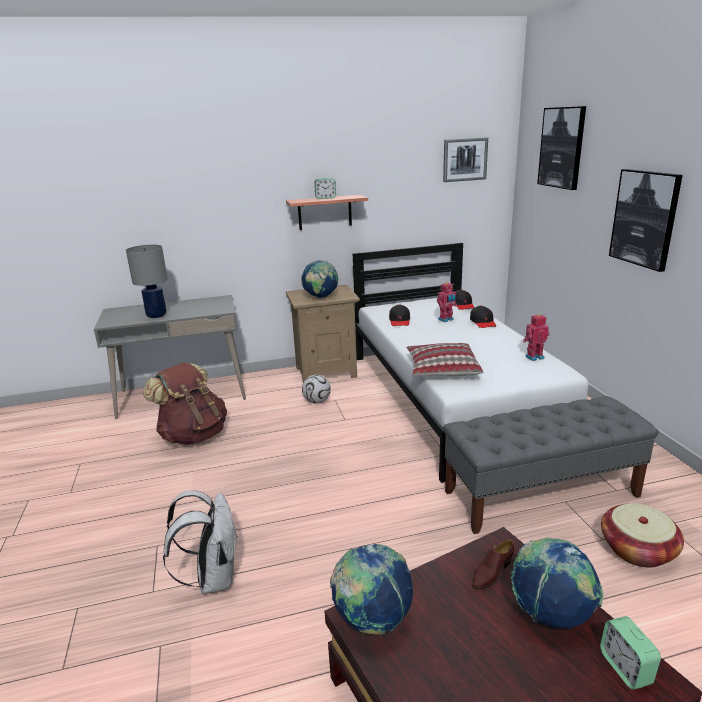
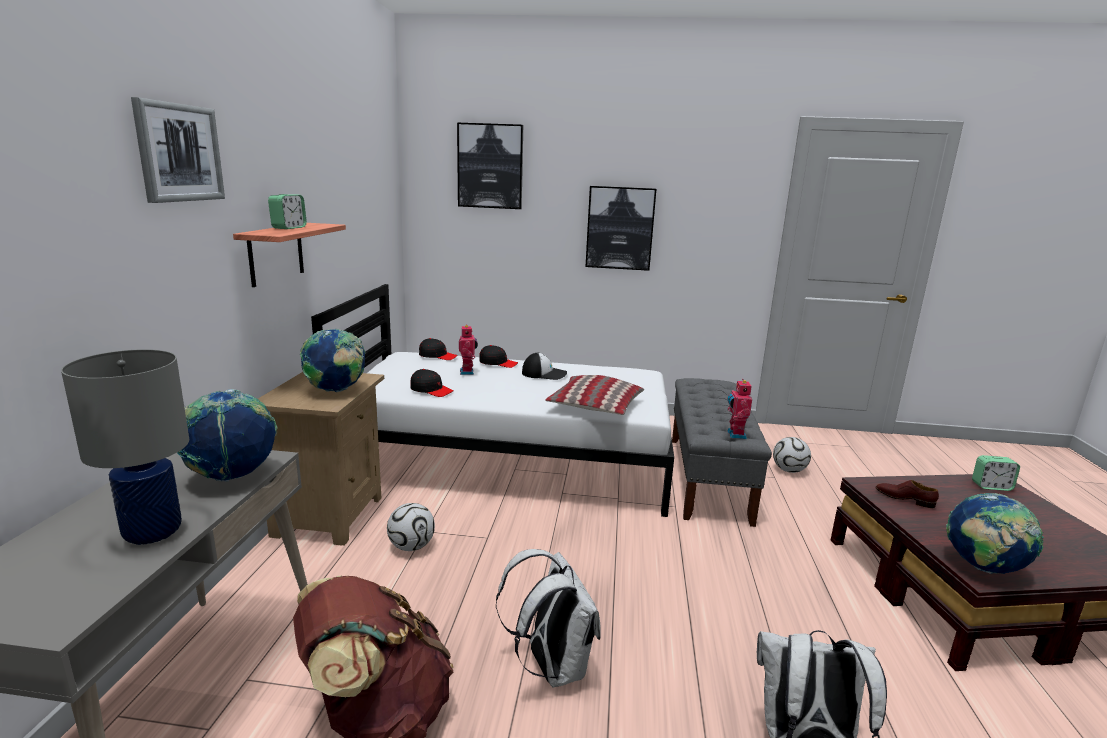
camera: 70 degrees left, 5 degrees down
picture [443,137,488,182] -> picture moved to [131,97,225,203]
brown shoe [472,539,514,589] -> brown shoe turned 150 degrees clockwise [876,480,939,508]
globe [511,537,603,628] -> globe moved to [177,389,277,482]
toy robot [523,314,550,361] -> toy robot moved to [727,379,752,439]
basket [601,503,684,568] -> football [773,437,811,473]
none -> white backpack [496,549,601,687]
none -> cap [522,353,567,380]

